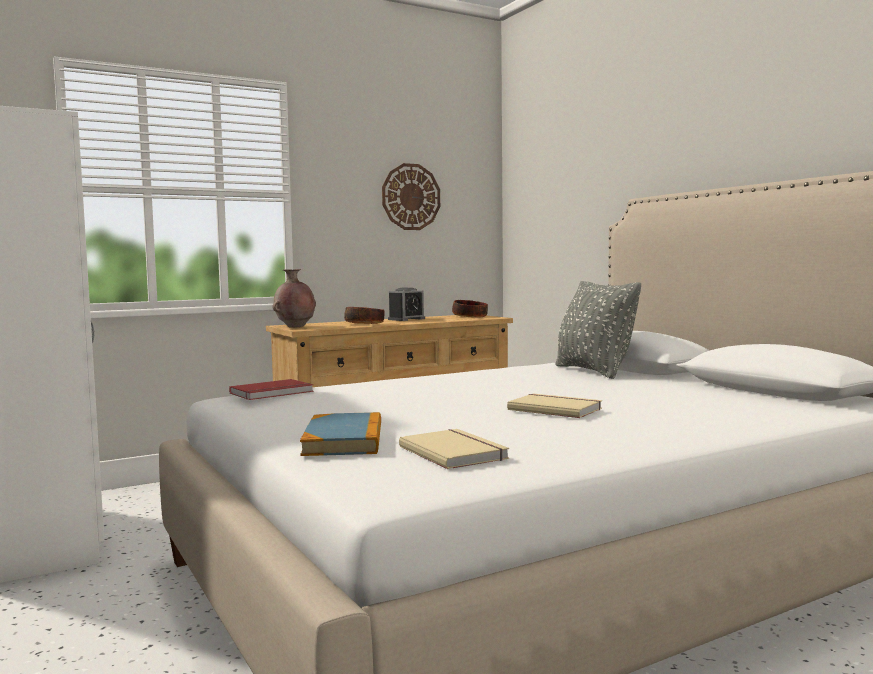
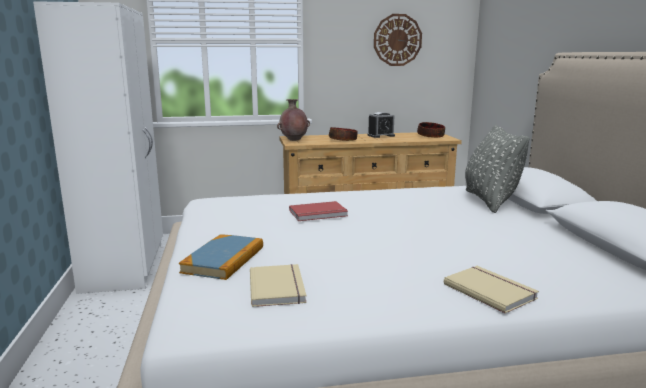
camera: 20 degrees right, 10 degrees up
red book [229,379,314,400] -> red book moved to [289,201,348,221]
beige book [507,393,602,418] -> beige book moved to [444,266,539,314]

